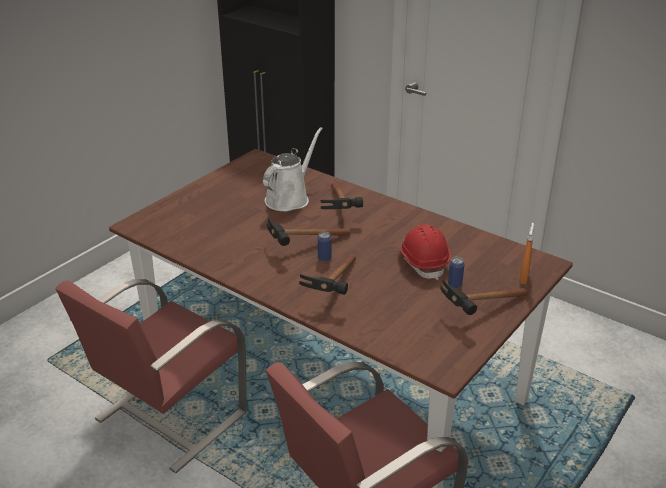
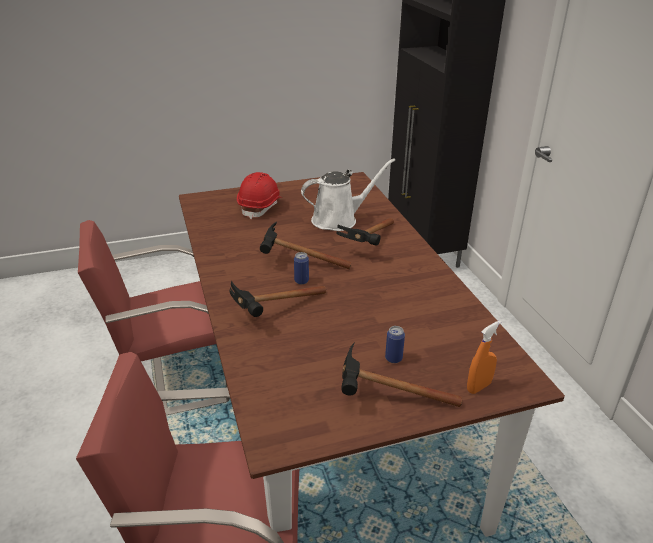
camera: 35 degrees right, 0 degrees up
red hard hat [399,225,451,280] -> red hard hat moved to [237,172,283,219]

